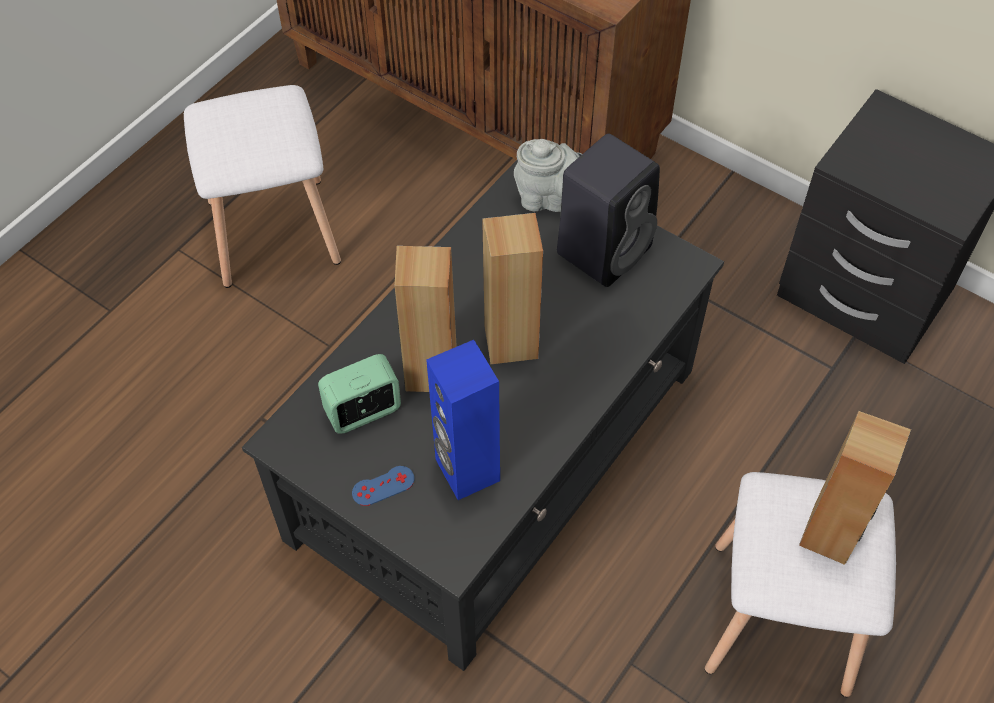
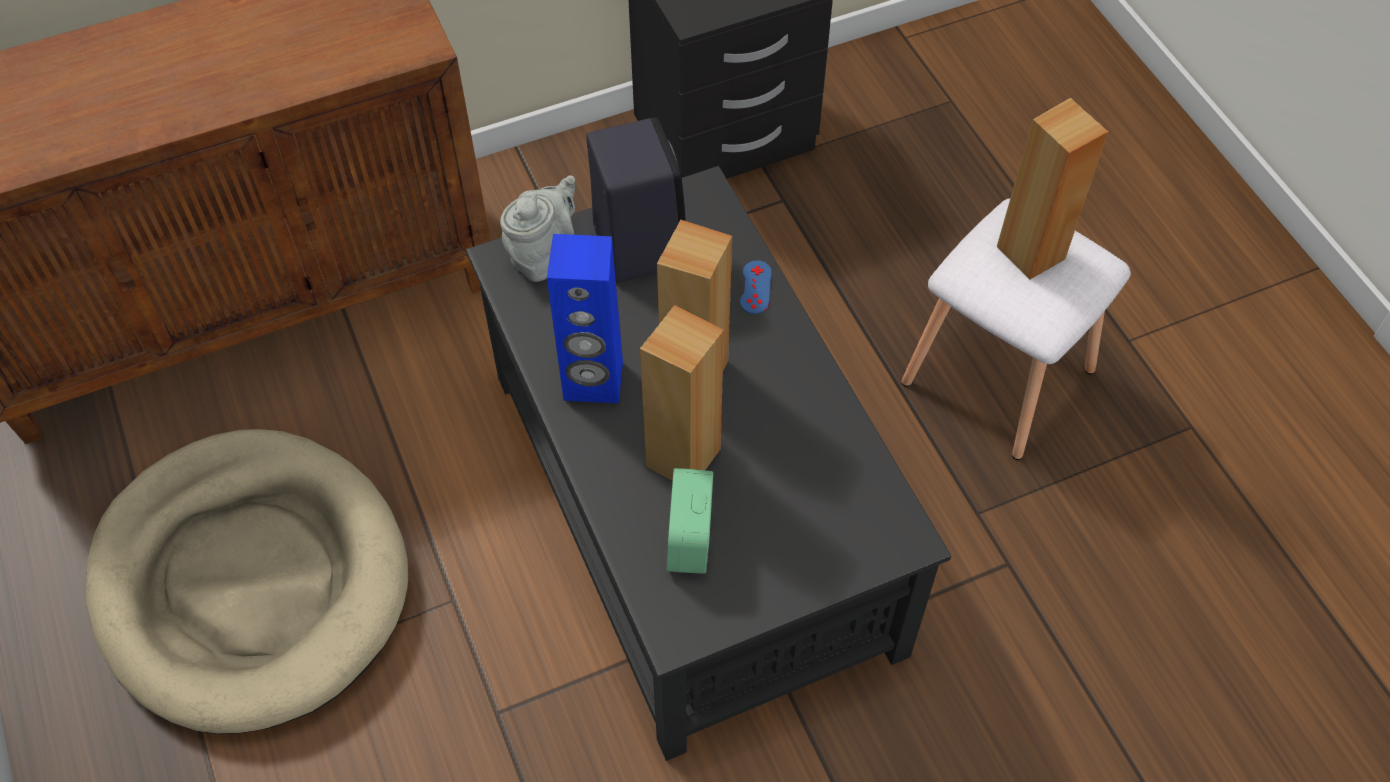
camera: 60 degrees left, 0 degrees up
white stool [184,85,341,288] -> beige dog bed [86,429,408,734]
blue game controller [352,466,414,506] -> blue game controller moved to [740,260,772,314]
blue speaker [426,340,500,500] -> blue speaker moved to [547,234,623,403]

